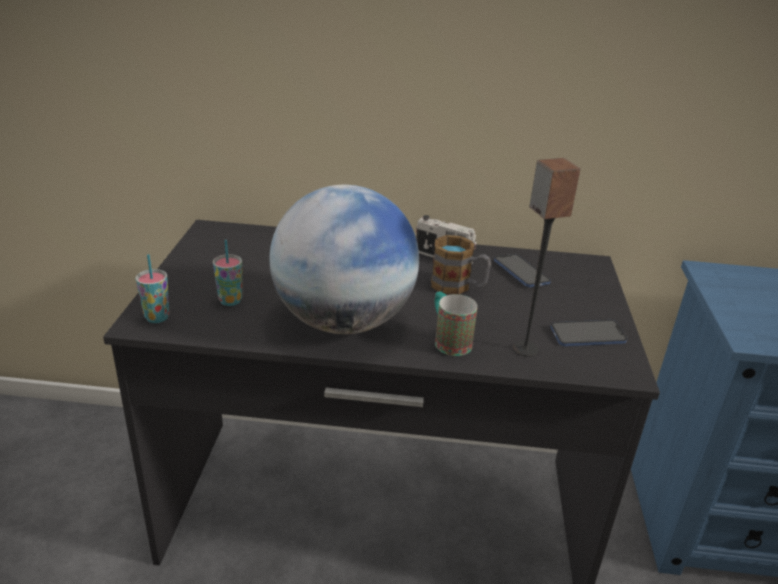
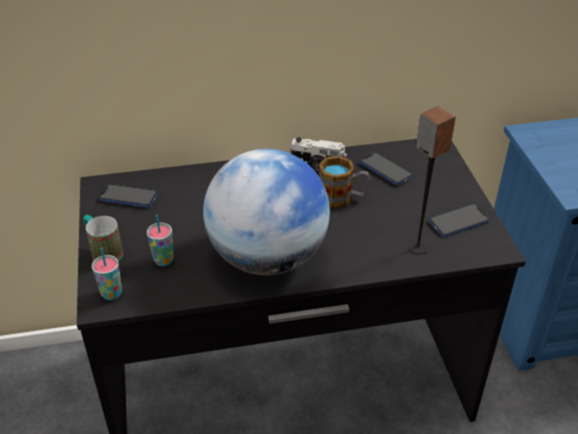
camera: 15 degrees left, 10 degrees up
mug [435,291,478,356] -> mug moved to [83,215,123,261]
none -> phone [99,184,158,207]

